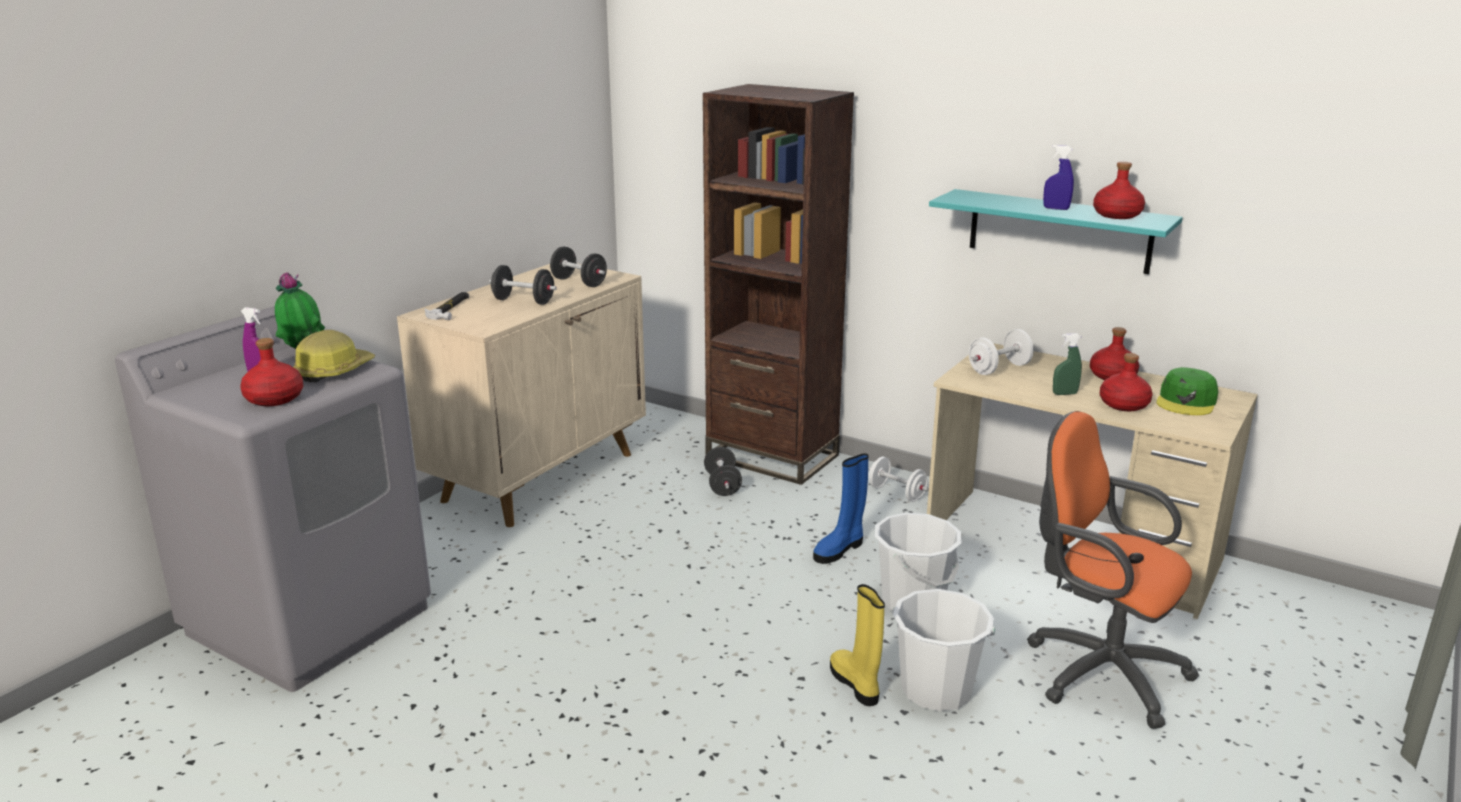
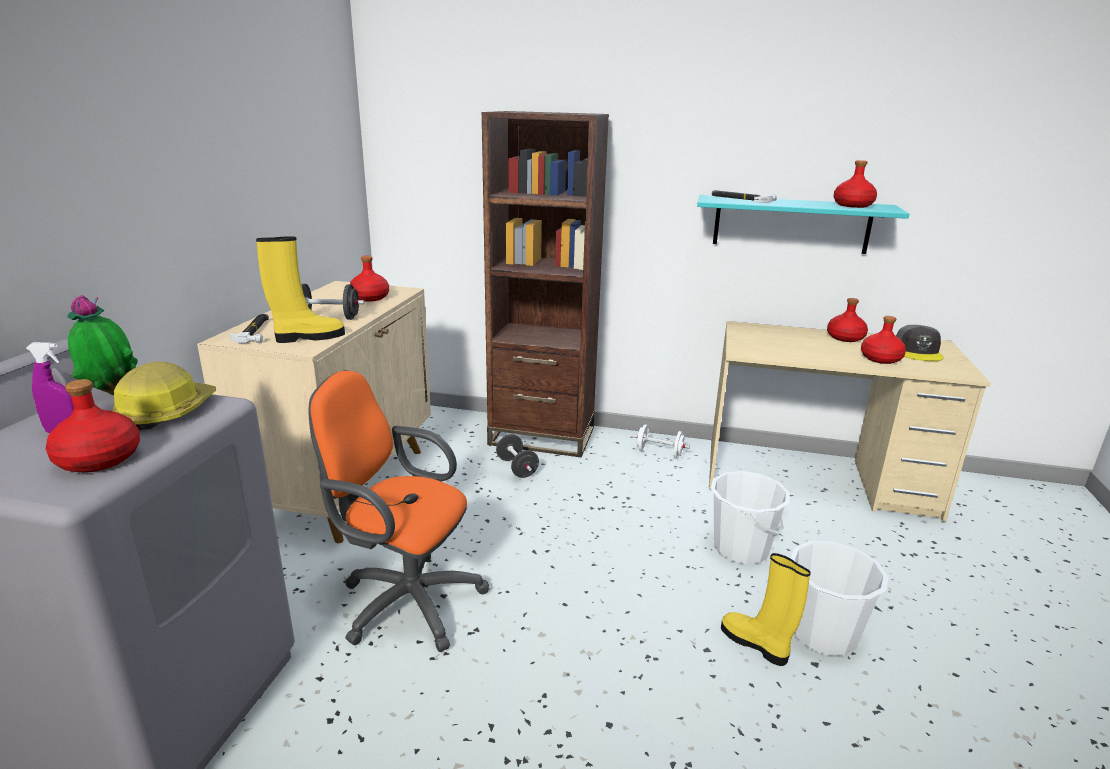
camera: 20 degrees left, 0 degrees up
black dumbbell [550,246,607,287] -> red bottle [350,255,389,302]
blue boot [813,453,869,564] -> none
white dumbbell [969,329,1034,375] -> none
orange office chair [1027,411,1199,729] -> orange office chair moved to [308,370,490,652]
blue spray bottle [1043,145,1074,210] -> none
green spray bottle [1053,333,1082,395] -> none
green cap [1157,367,1218,415] -> grey cap [896,325,944,361]
none -> yellow boot [256,236,345,343]
none -> hammer [712,190,777,203]

